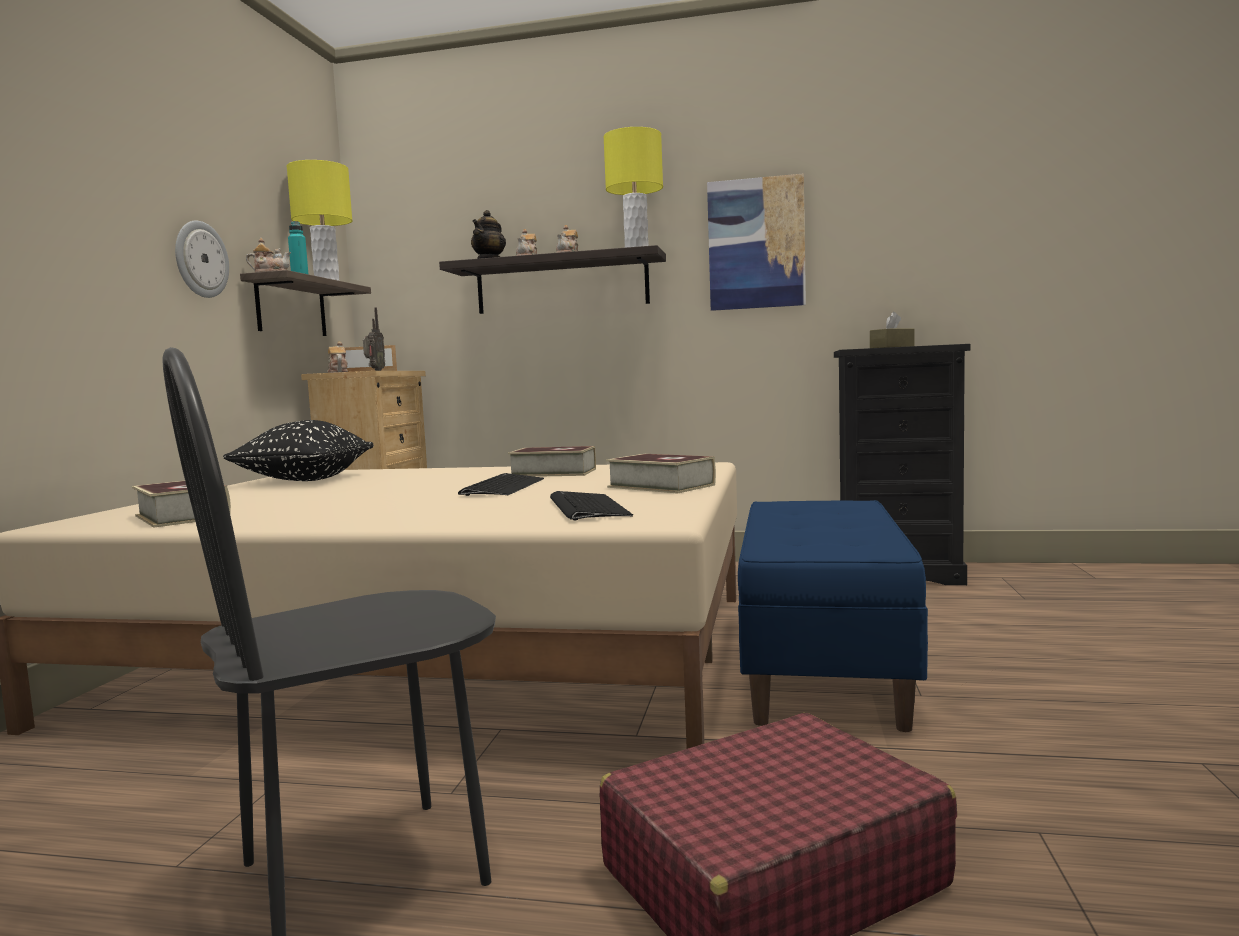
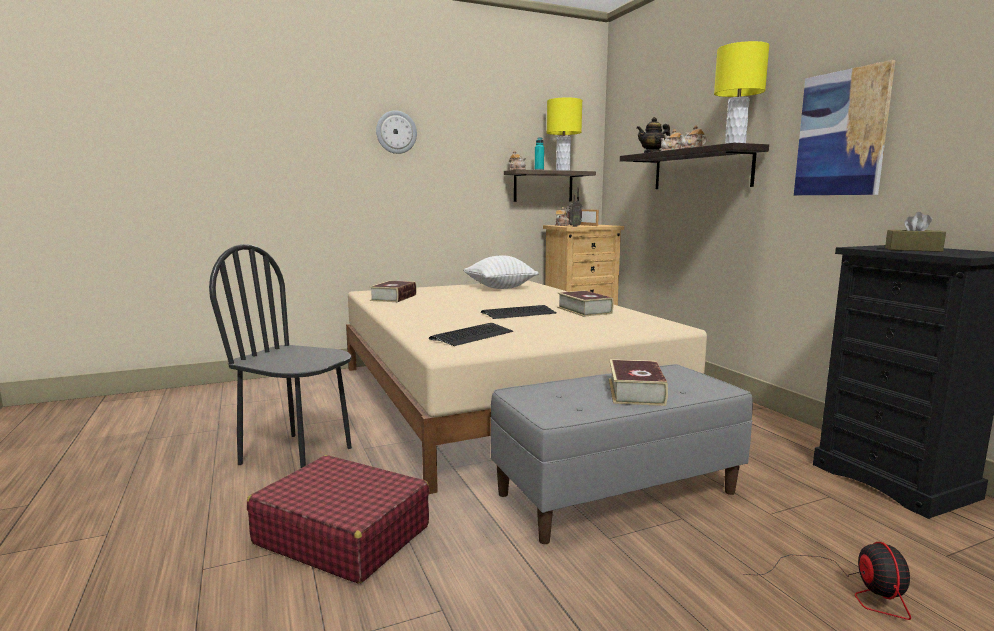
camera: 55 degrees right, 5 degrees up
wall clock [175,221,229,298] -> wall clock moved to [376,110,417,154]
black pillow [223,420,374,481] -> white pillow [463,255,539,289]
book [606,454,716,494] -> book moved to [609,359,668,406]
blue bench [738,500,928,732] -> grey bench [490,364,753,544]
none -> fan [744,542,911,620]

